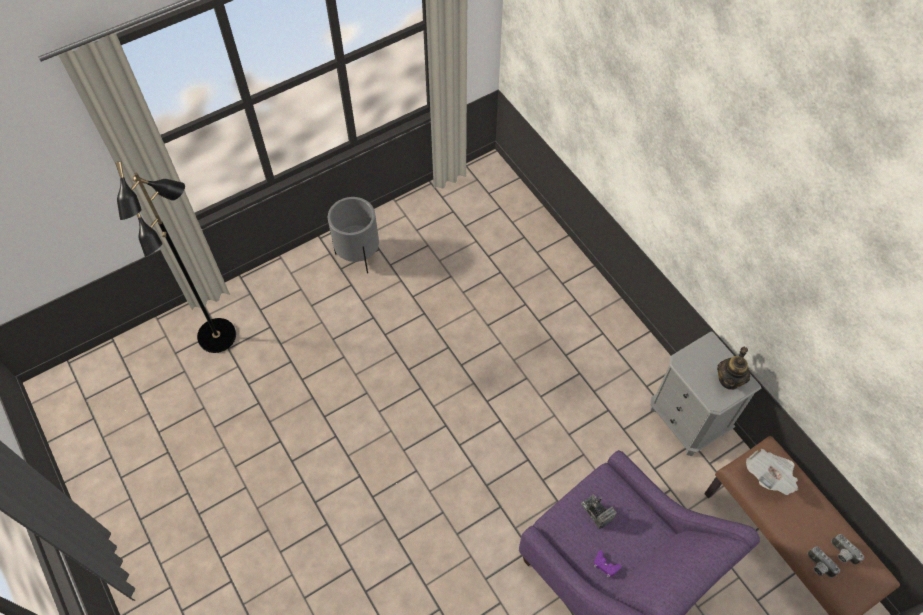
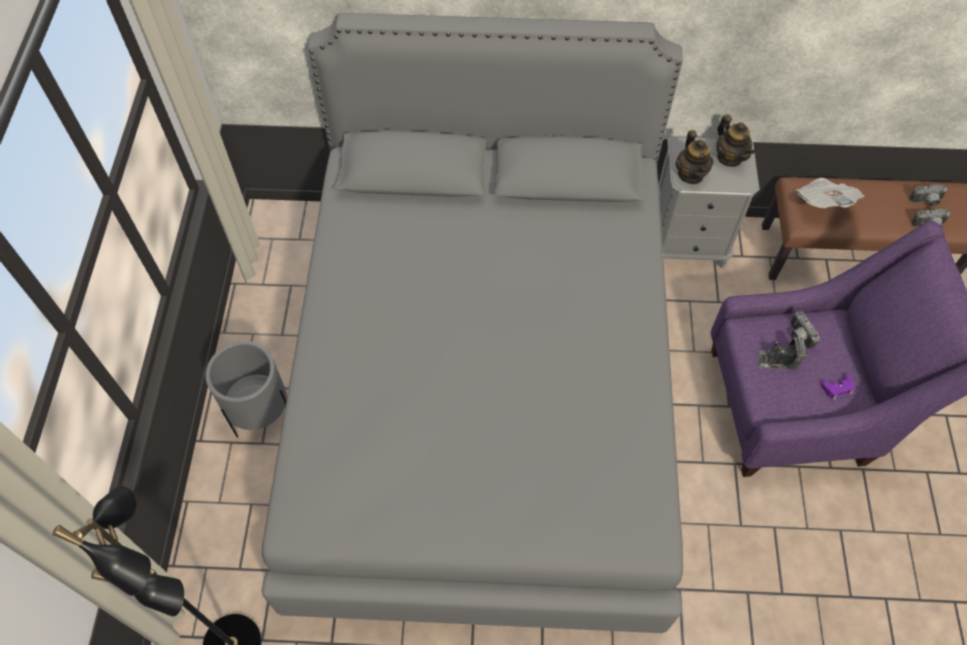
camera: 55 degrees left, 0 degrees up
none -> grey bed [262,13,683,633]
none -> teapot [676,130,714,184]
none -> camera [790,311,820,349]

